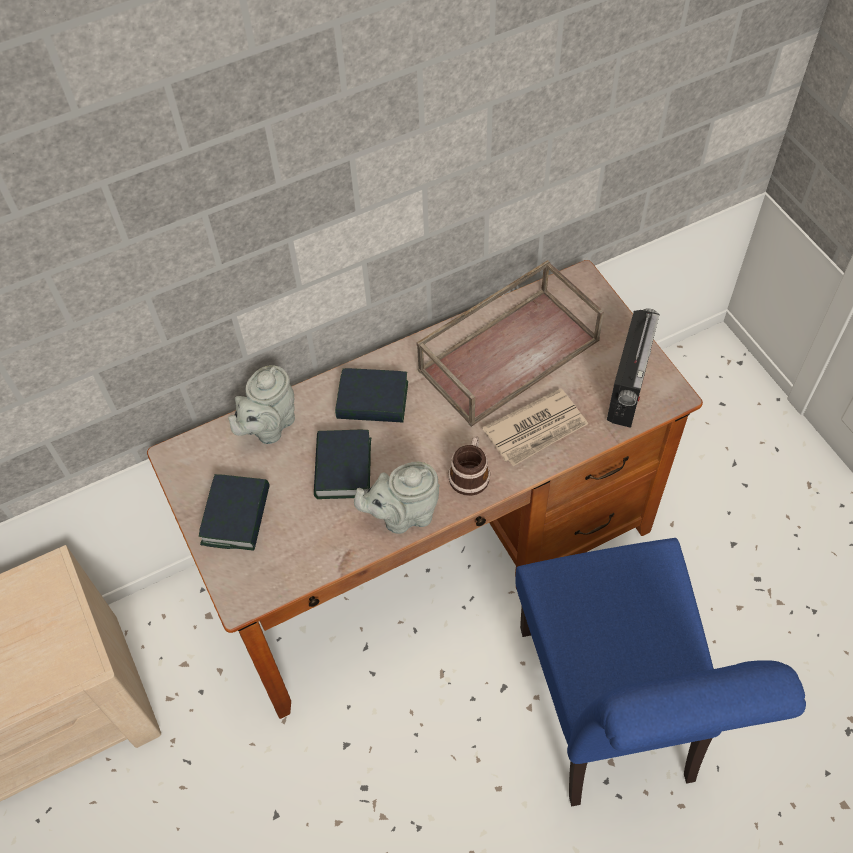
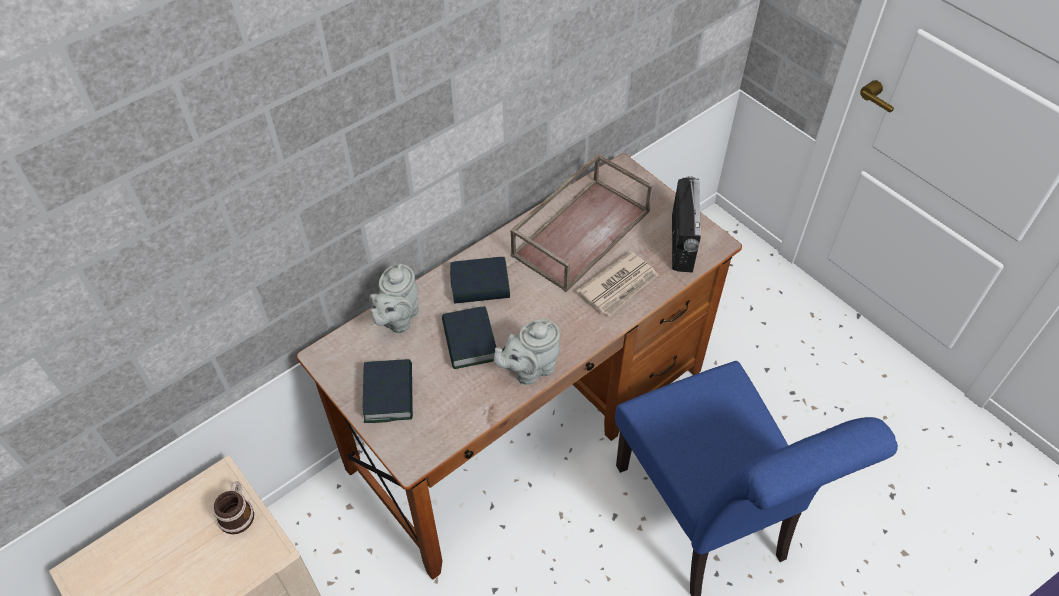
camera: 15 degrees left, 5 degrees down
mug [448,436,490,496] -> mug moved to [213,481,254,535]

